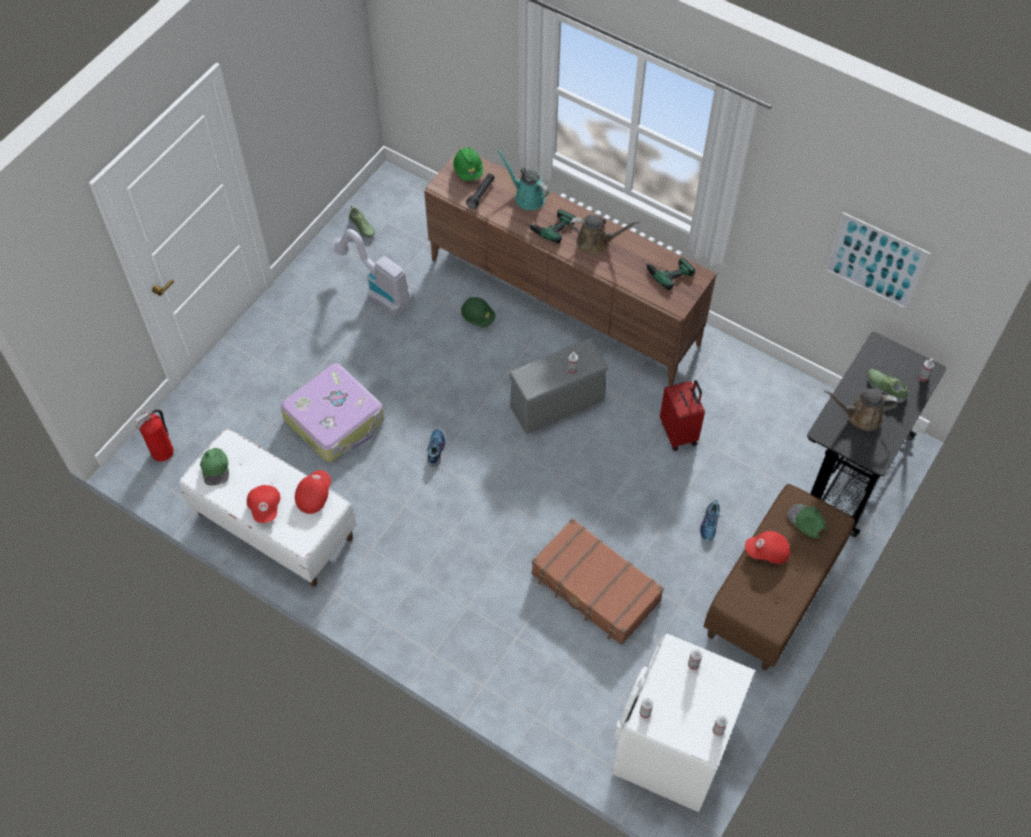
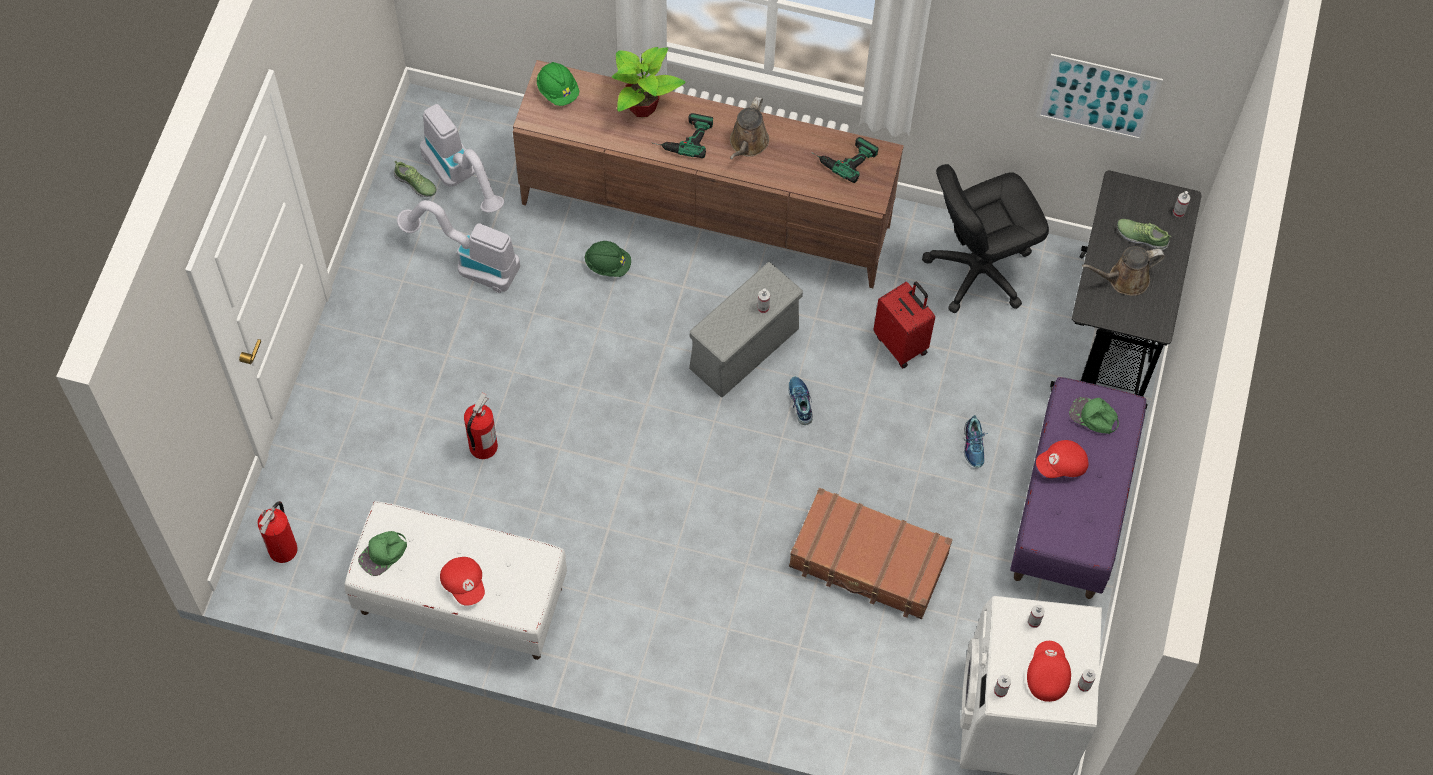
camera: 20 degrees left, 5 degrees up
green cap [200,448,229,486] -> green cap turned 75 degrees clockwise [358,531,407,576]
suitcase [280,363,384,462] -> fire extinguisher [464,392,498,459]
red cap [295,470,331,514] -> red cap moved to [1027,641,1071,702]
shoe [426,429,446,467] -> shoe moved to [788,376,813,425]
black flashlight [466,174,494,209] -> none
turquoise watering can [497,149,550,210] -> potted plant [612,47,686,117]
brown watering can [569,214,640,254] -> brown watering can turned 120 degrees clockwise [730,96,769,159]
brown bench [704,484,855,670] -> purple bench [1010,377,1146,599]
none -> vacuum cleaner [420,104,504,213]
none -> black office chair [922,164,1049,313]

